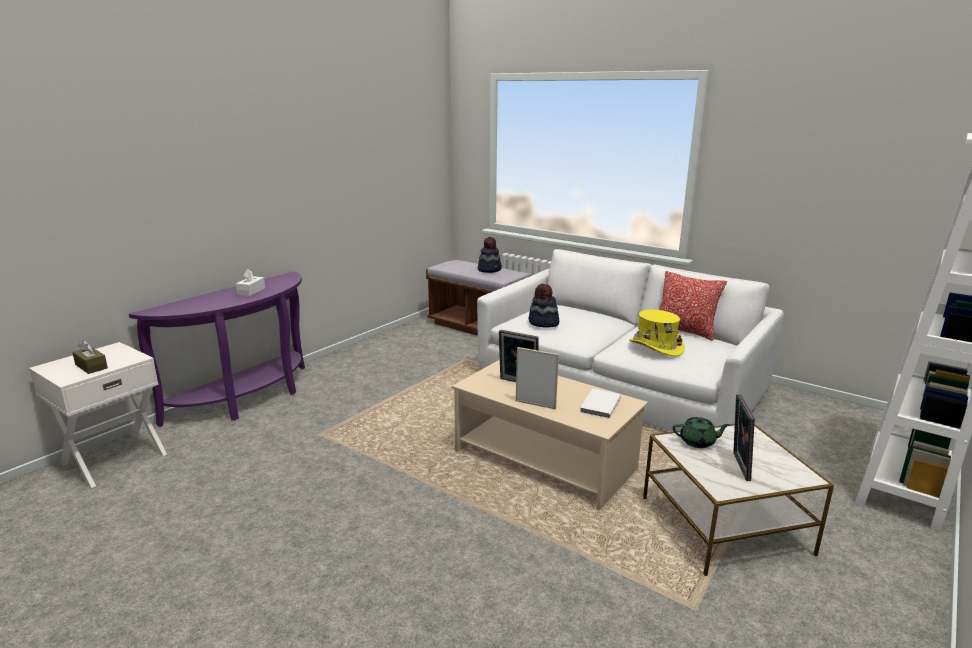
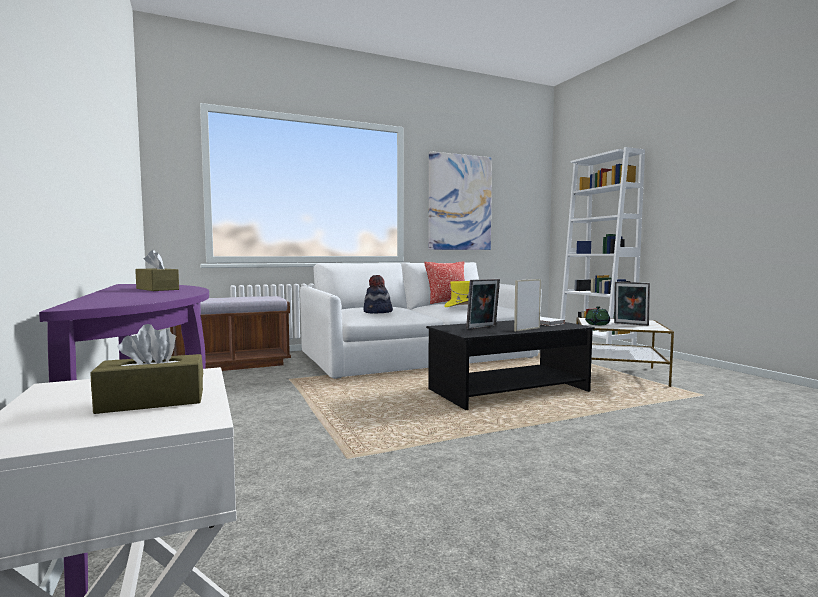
camera: 60 degrees left, 15 degrees down
white tissue box [236,269,265,296] -> brown tissue box [135,249,179,291]
beige coffee table [452,360,648,511] -> black coffee table [426,320,595,410]
hat [478,237,502,273] -> none
none -> picture [428,151,492,250]

